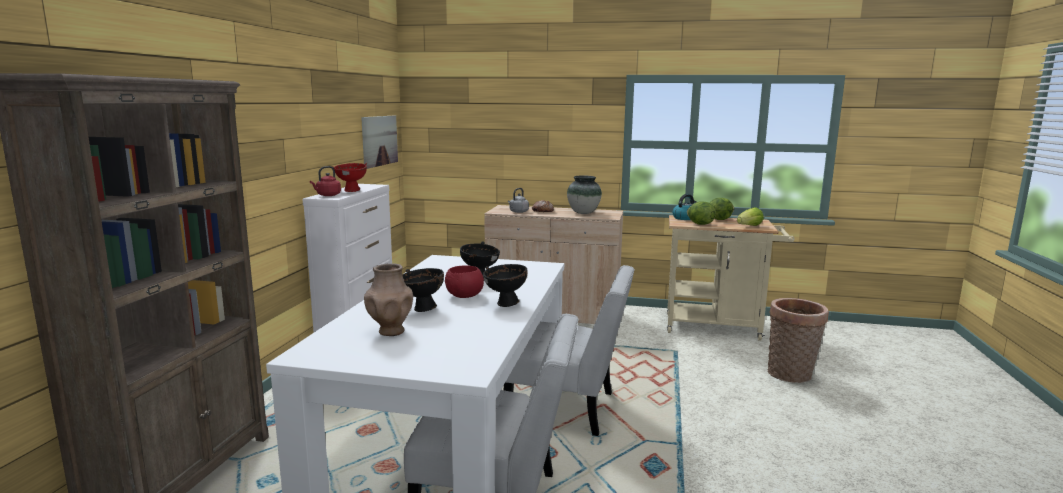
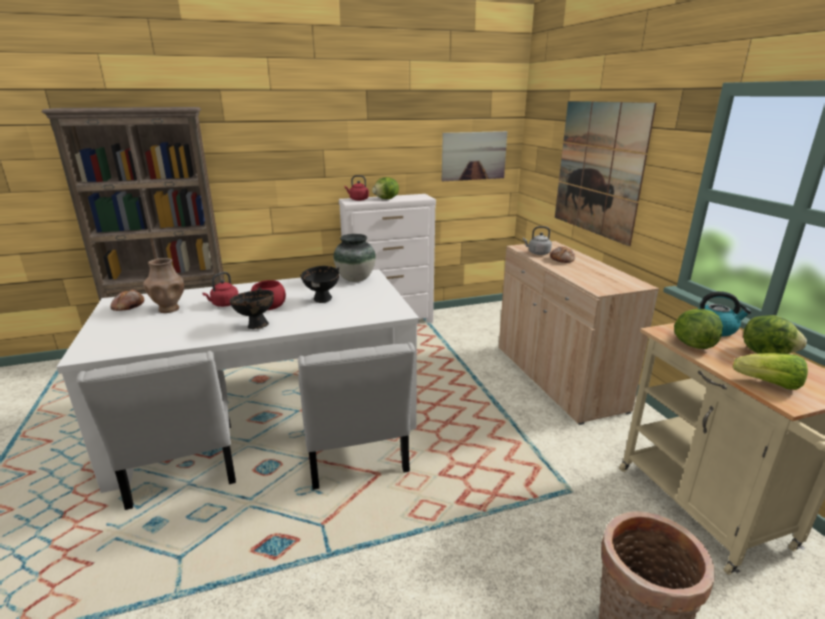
camera: 60 degrees right, 10 degrees up
red bowl [333,163,367,192] -> lettuce [372,177,399,199]
black bowl [402,268,444,312] -> red kettle [202,272,238,307]
vase [567,175,602,214] -> vase moved to [333,234,376,282]
none -> bread [110,289,145,311]
none -> picture [555,101,656,246]

